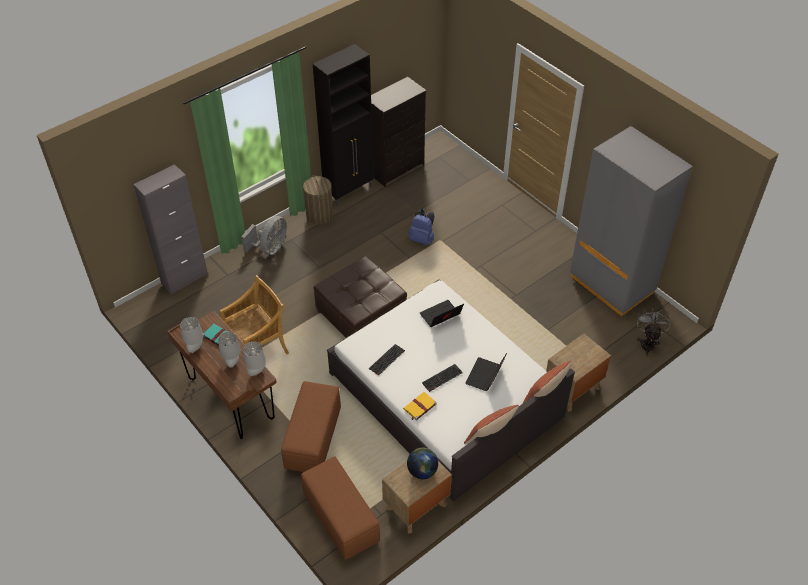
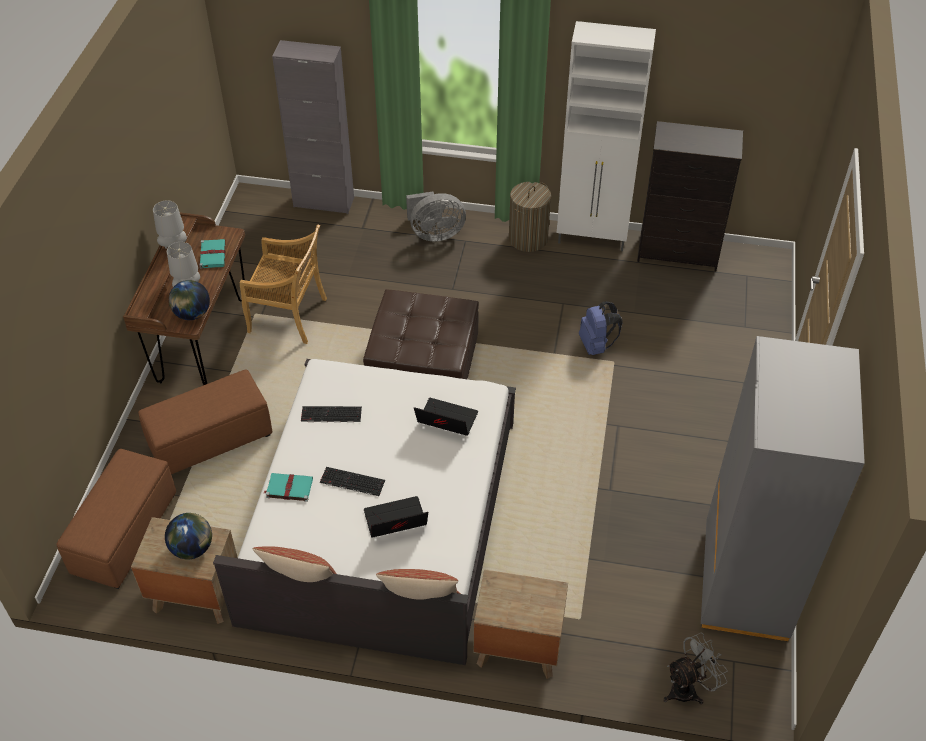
camera: 50 degrees right, 0 degrees up
grey table lamp [243,342,266,376] -> globe [169,280,210,320]
black cabinet [313,44,374,206] -> white cabinet [557,21,656,251]
yellow book [403,392,437,421] -> turquoise book [264,473,313,502]

